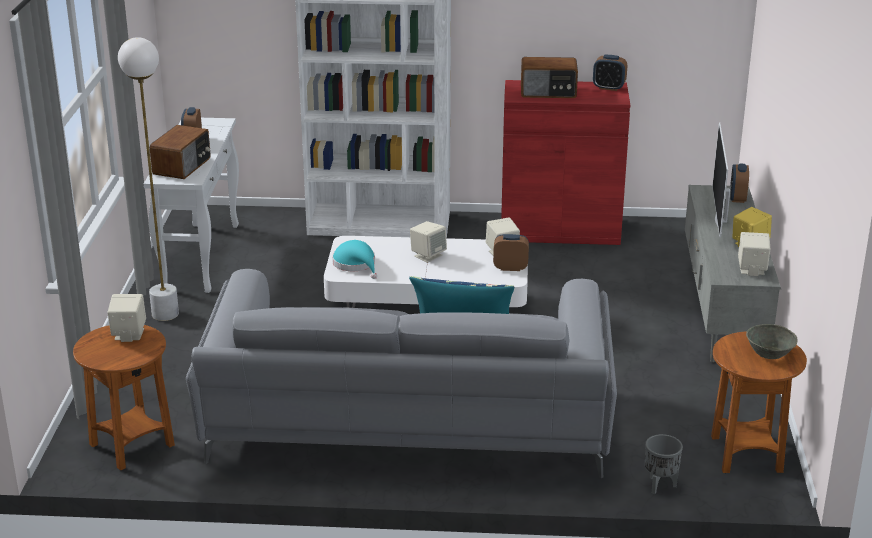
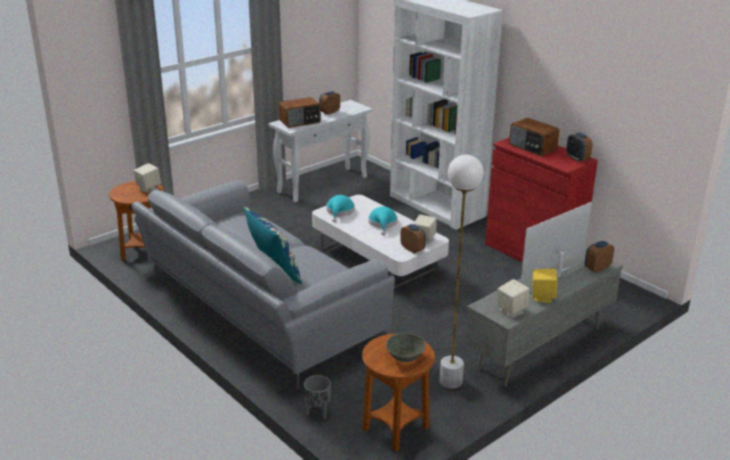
camera: 45 degrees right, 0 degrees up
white floor lamp [118,37,179,321] -> white floor lamp moved to [440,155,483,389]
beige speaker [410,221,447,263] -> turquoise hat [368,207,398,235]

